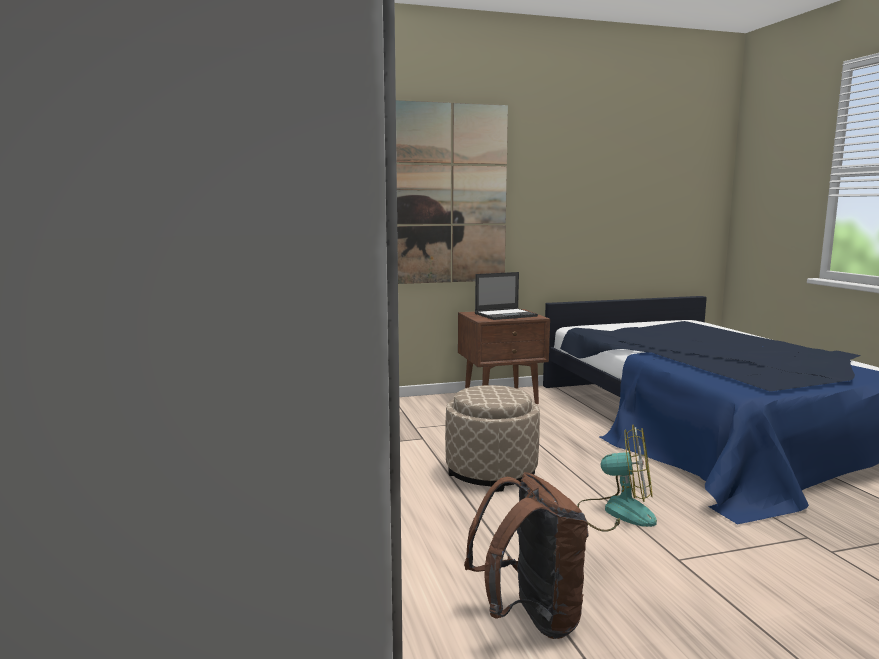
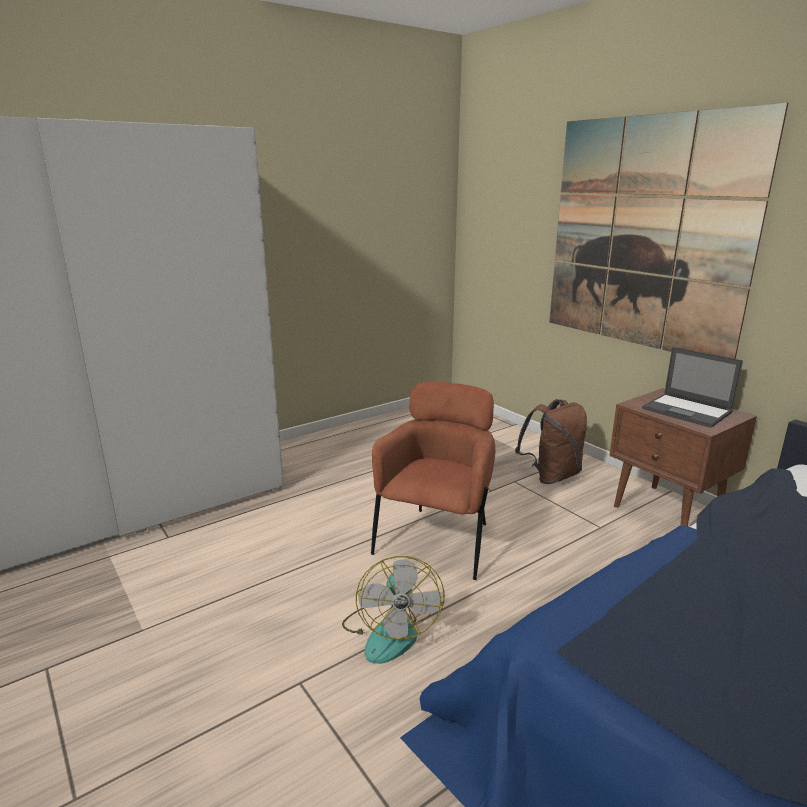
camera: 70 degrees right, 10 degrees up
beige ottoman [445,385,540,492] -> brown armchair [370,382,495,580]
brown backpack [464,472,589,639] -> brown backpack moved to [515,399,587,484]

